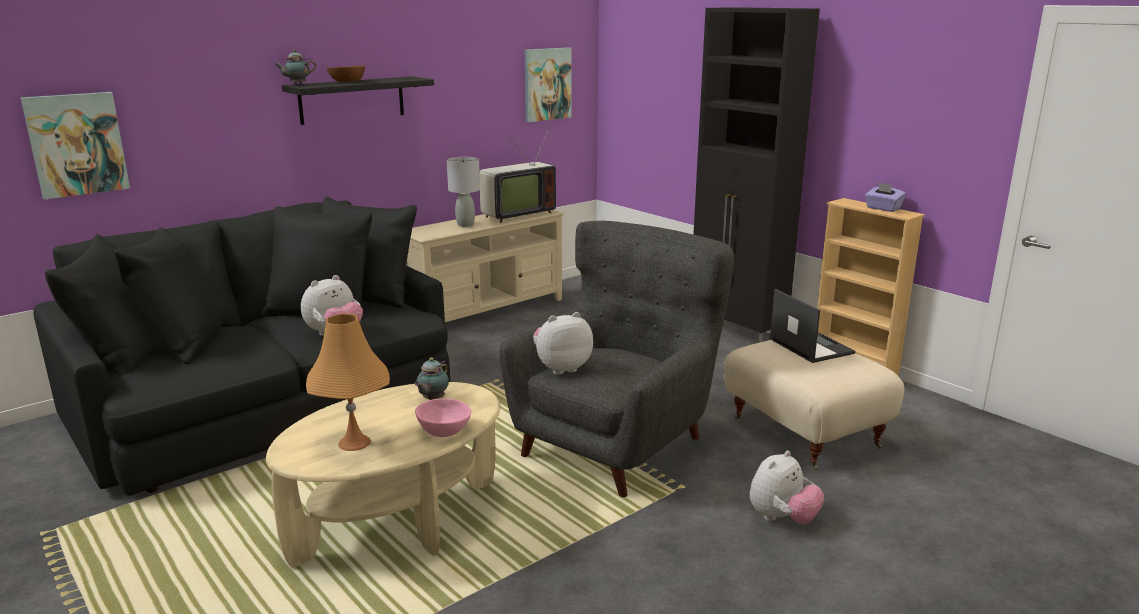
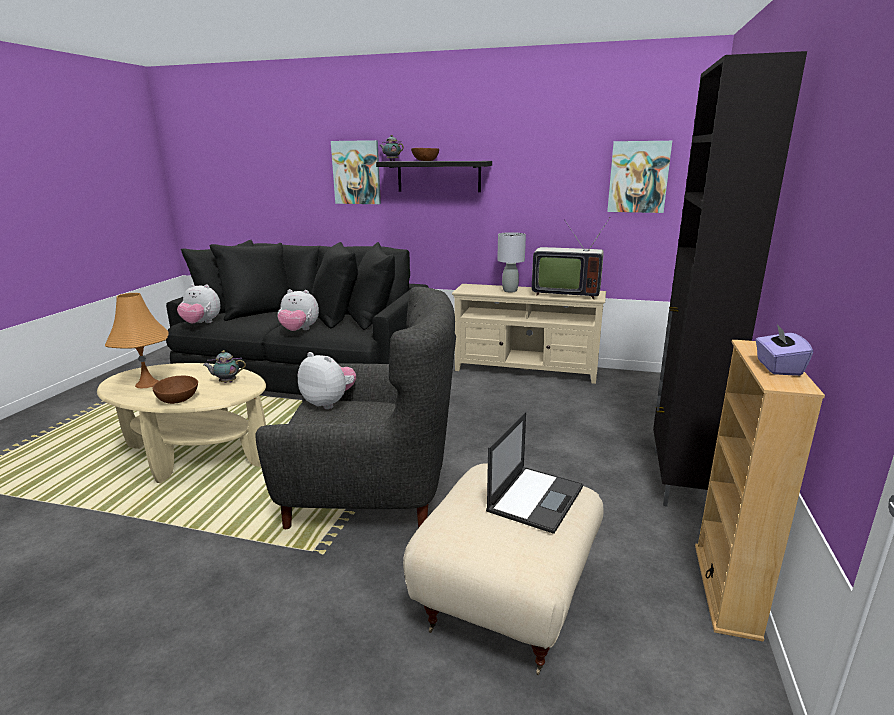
camera: 55 degrees right, 0 degrees up
picture [20,92,130,199] -> picture moved to [331,140,381,204]
pink bowl [415,399,471,437] -> brown bowl [152,376,198,404]
plush toy [749,451,824,524] -> plush toy moved to [177,284,221,323]

